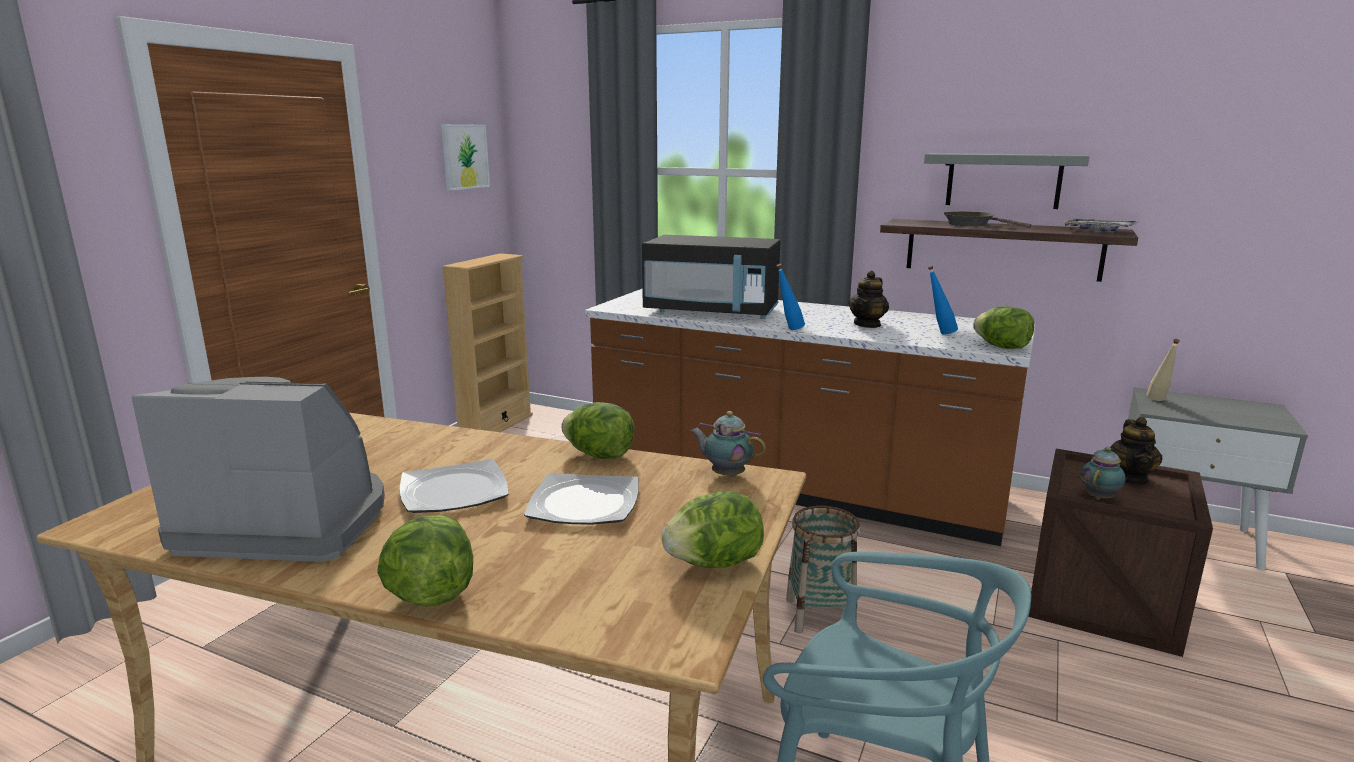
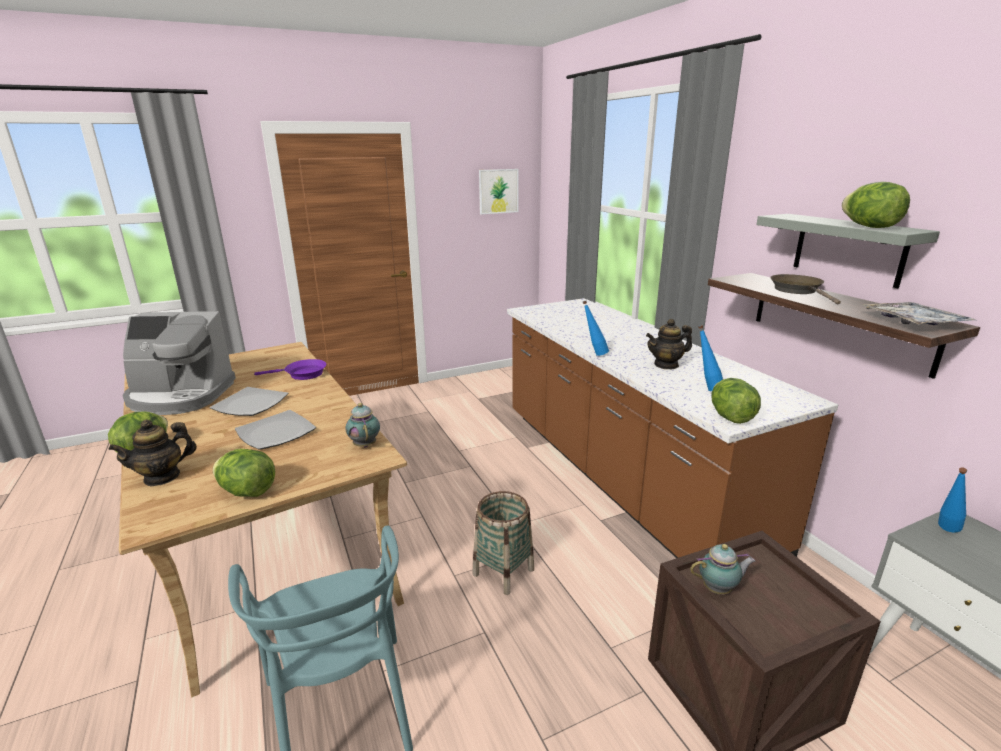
camera: 40 degrees right, 5 degrees up
coffee machine [131,377,385,562] -> coffee machine turned 135 degrees clockwise [123,311,236,415]
beige bookcase [442,253,533,432] -> none
lettuce [561,402,635,459] -> lettuce moved to [842,182,910,228]
black microwave [642,235,780,319] -> none
teapot [1110,417,1162,485] -> teapot moved to [108,420,197,487]
beige bottle [1147,339,1180,401] -> blue bottle [938,467,967,533]
none -> purple frying pan [254,359,326,380]

